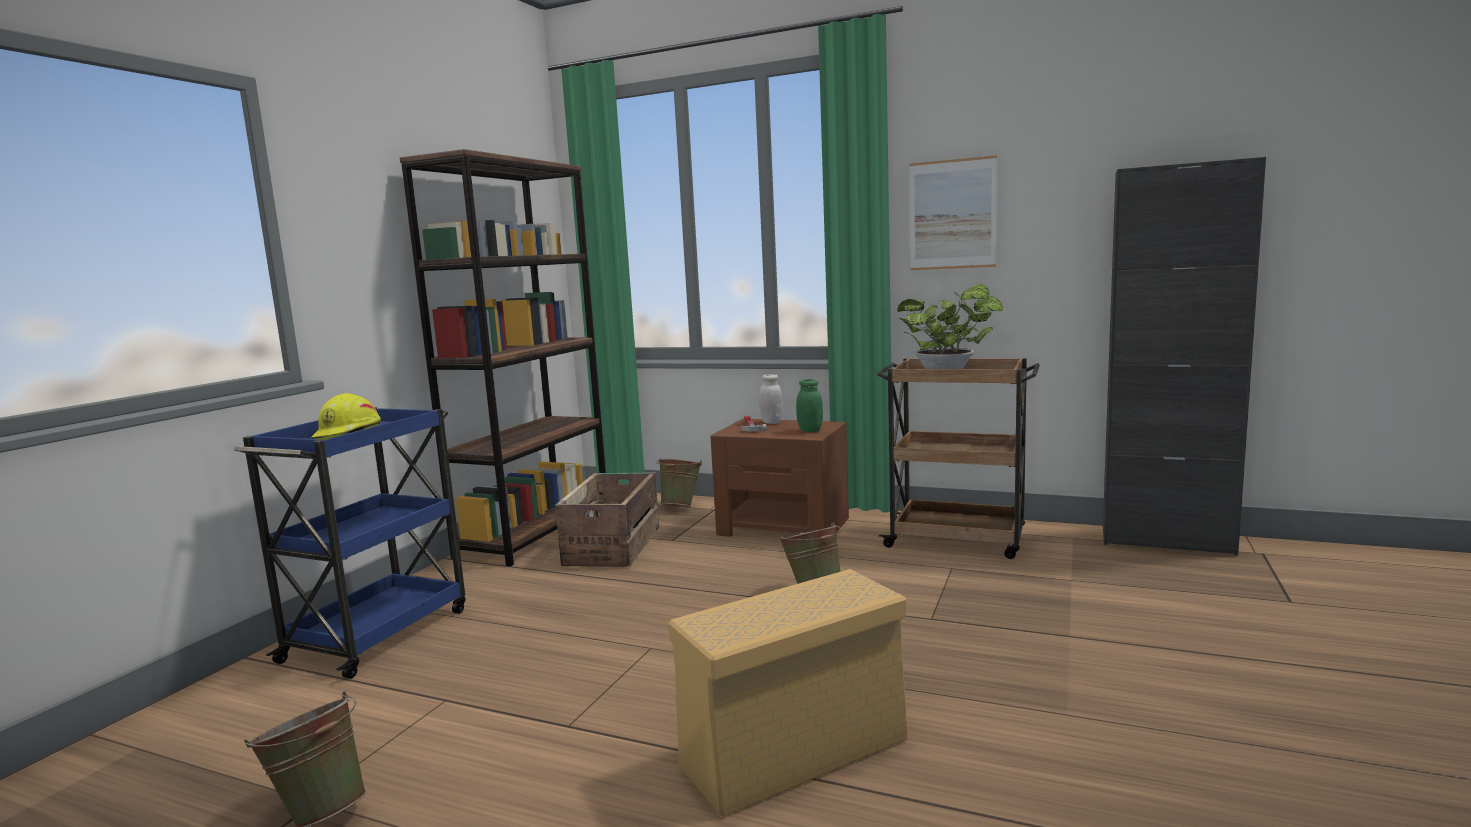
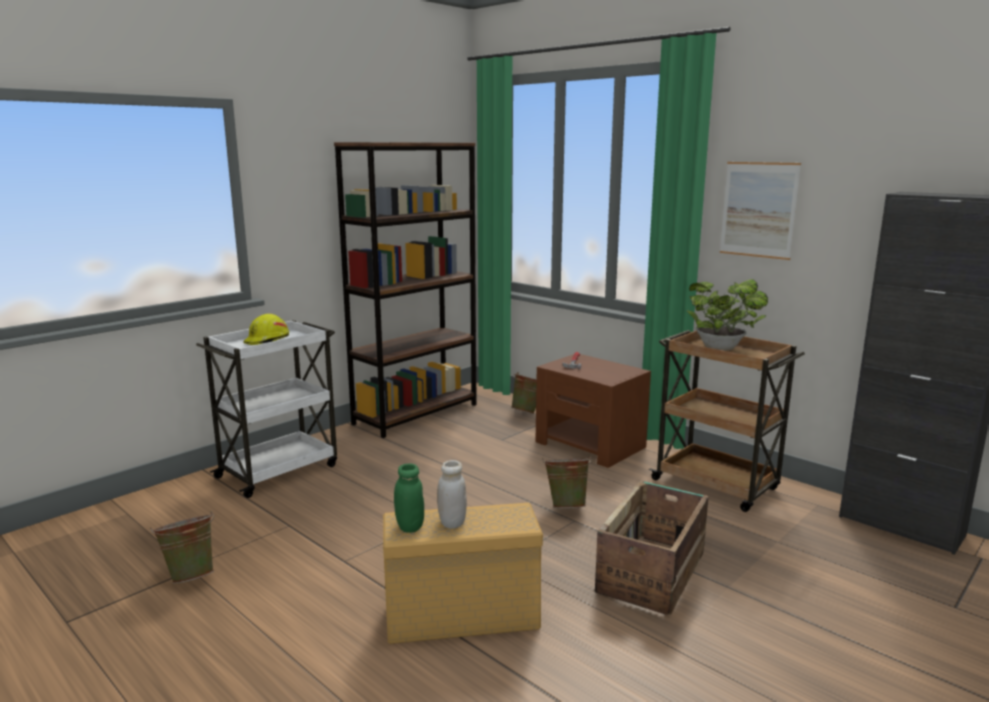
camera: 20 degrees right, 5 degrees up
blue cart [234,407,466,679] -> white cart [196,320,337,498]
crate [555,473,659,567] -> crate moved to [595,480,709,616]
white jar [759,374,783,424] -> white jar moved to [437,460,467,529]
green jar [796,379,823,432] -> green jar moved to [394,464,424,533]

